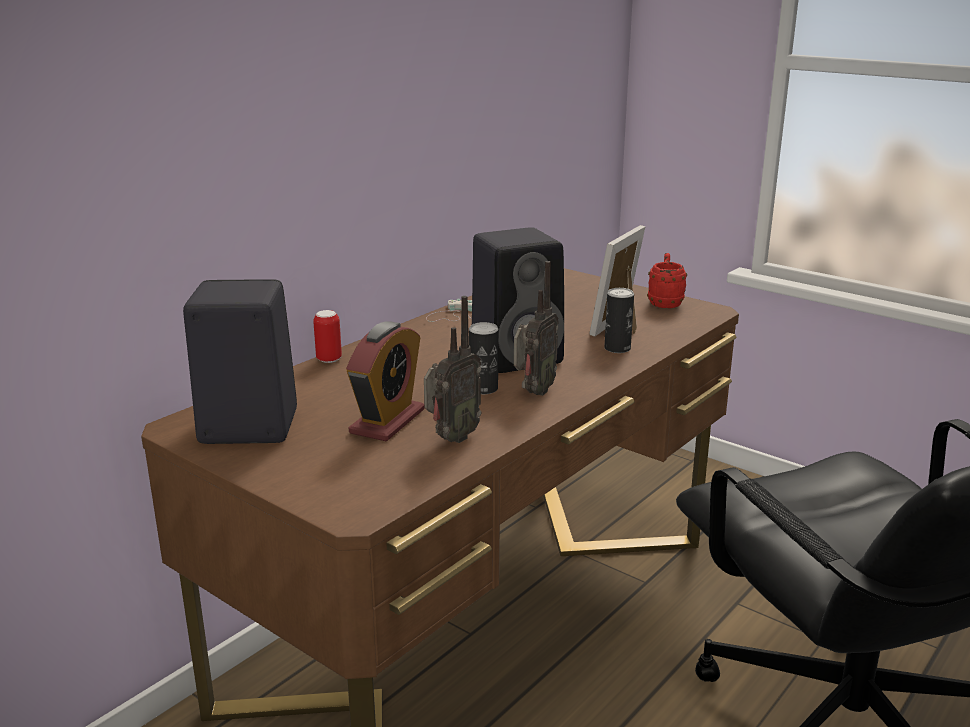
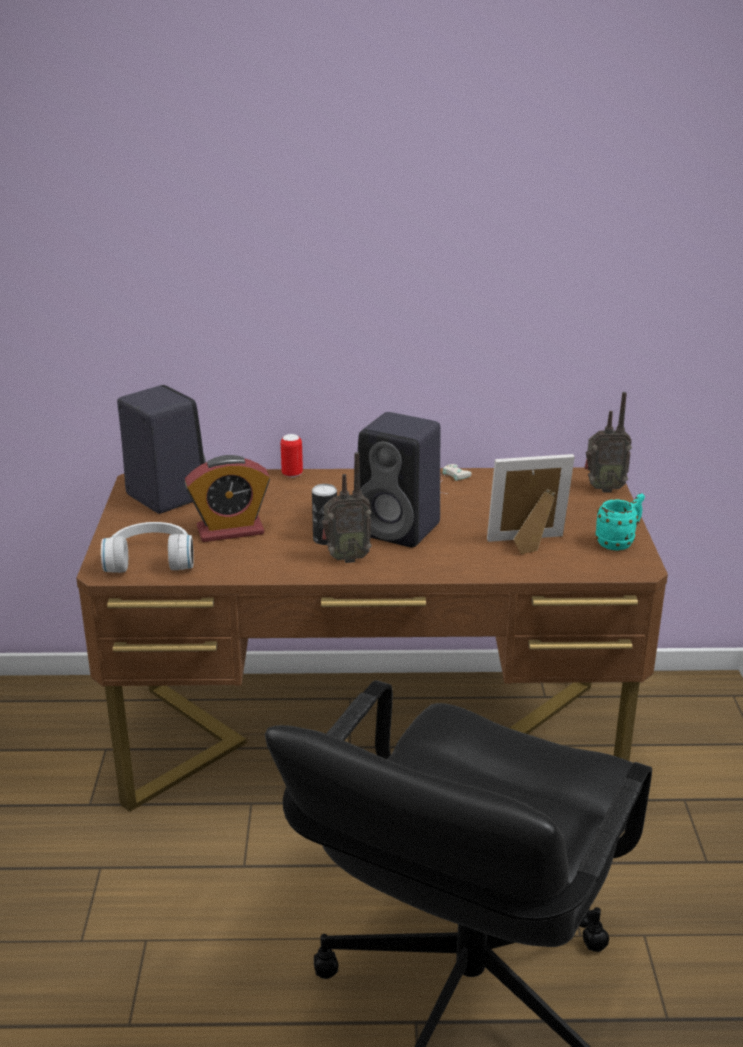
camera: 50 degrees right, 5 degrees up
radio [424,296,481,443] -> radio moved to [584,392,632,492]
can [604,288,634,353] -> none
red mug [647,253,687,308] -> turquoise mug [595,493,645,551]
none -> white headphones [101,522,194,573]

